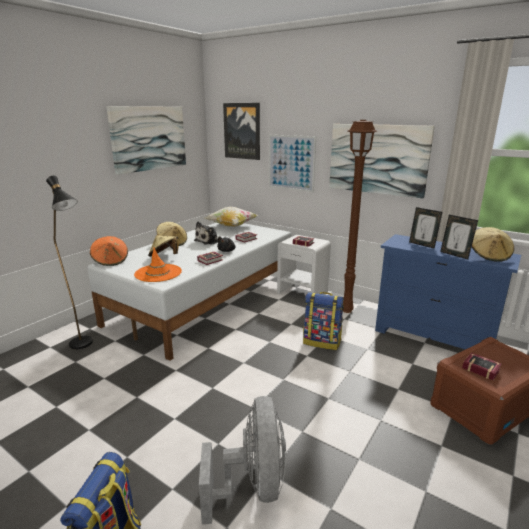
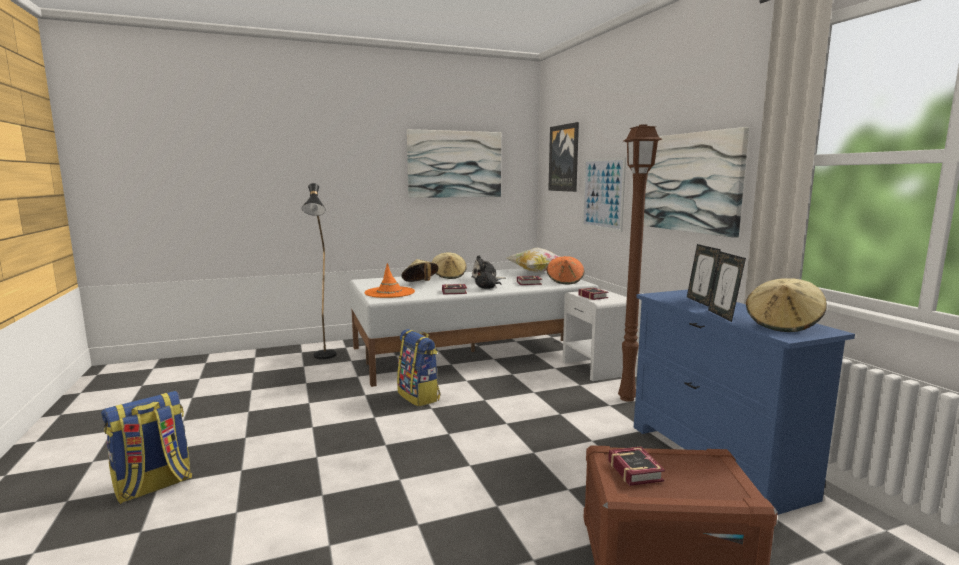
camera: 35 degrees right, 10 degrees down
orange hat [90,236,128,266] -> orange hat moved to [546,256,584,285]
grey fan [199,396,286,524] -> none
backpack [303,292,344,350] -> backpack moved to [397,329,441,407]

